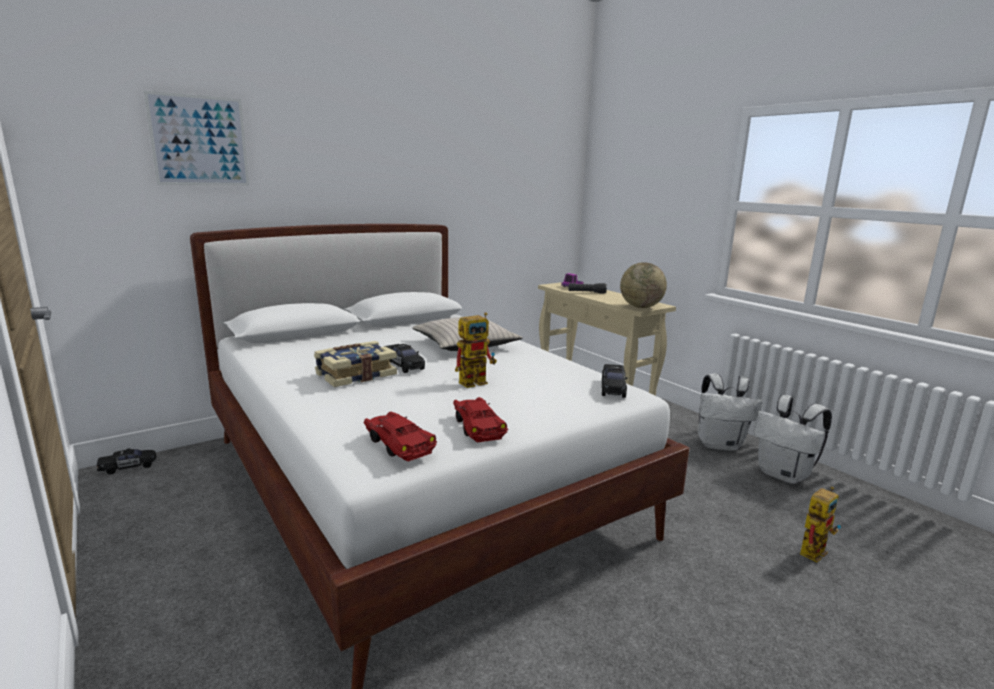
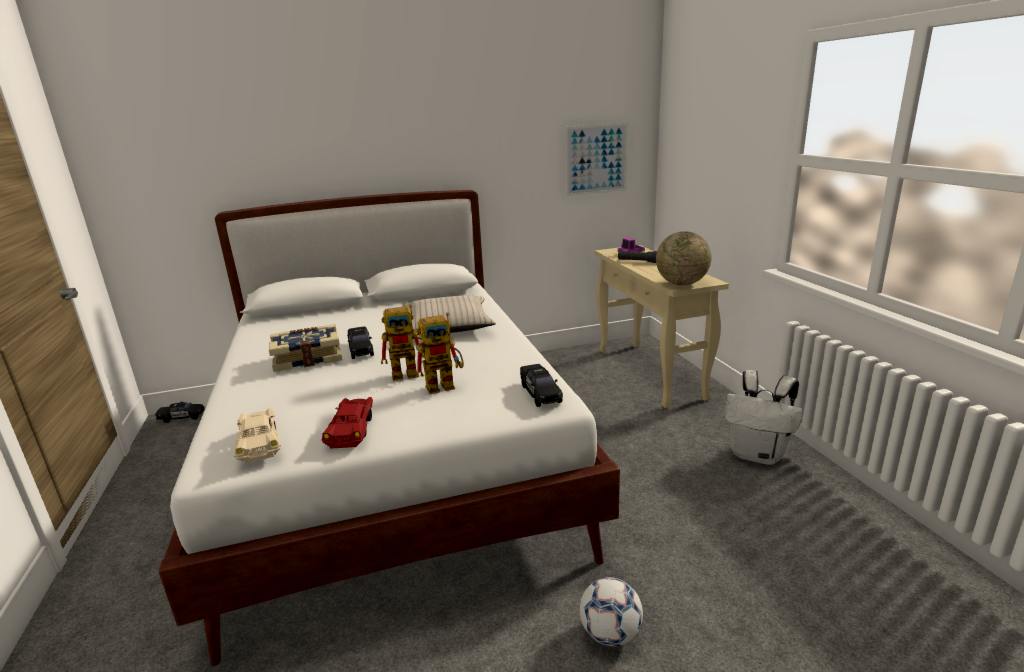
camera: 20 degrees right, 5 degrees up
picture [144,91,249,186] -> picture moved to [566,123,628,196]
red toy car [364,412,437,462] -> beige toy car [234,408,281,463]
black toy car [602,364,628,398] -> black toy car turned 45 degrees counterclockwise [520,364,563,407]
white backpack [754,395,832,484] -> none
toy robot [800,486,841,563] -> toy robot moved to [416,313,464,394]
none -> football [580,577,643,646]

